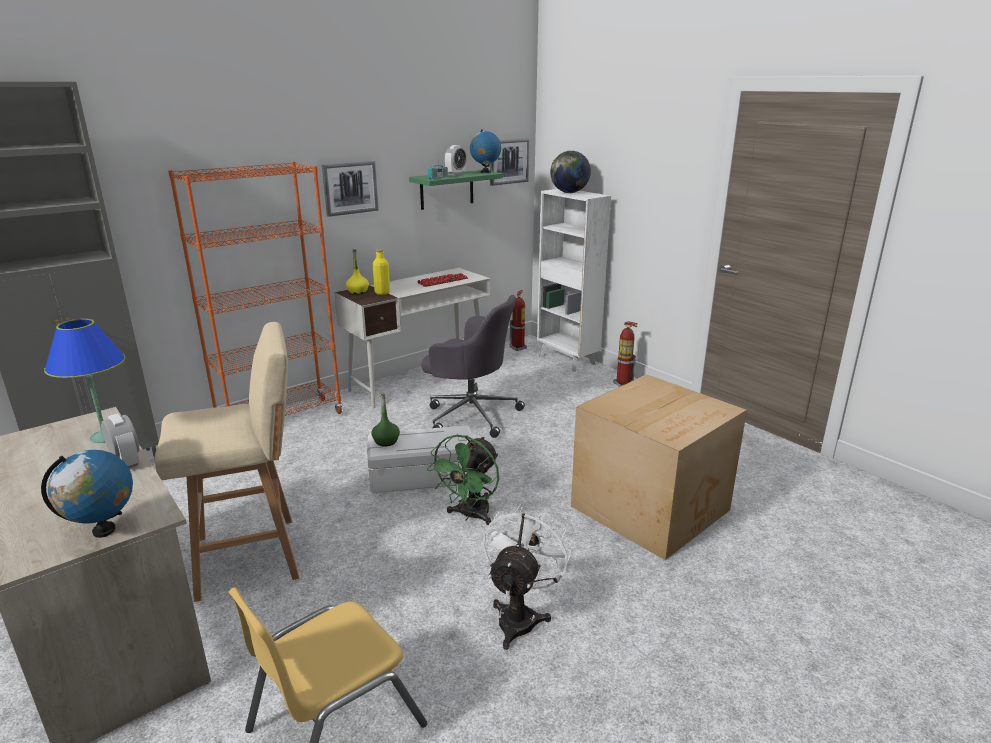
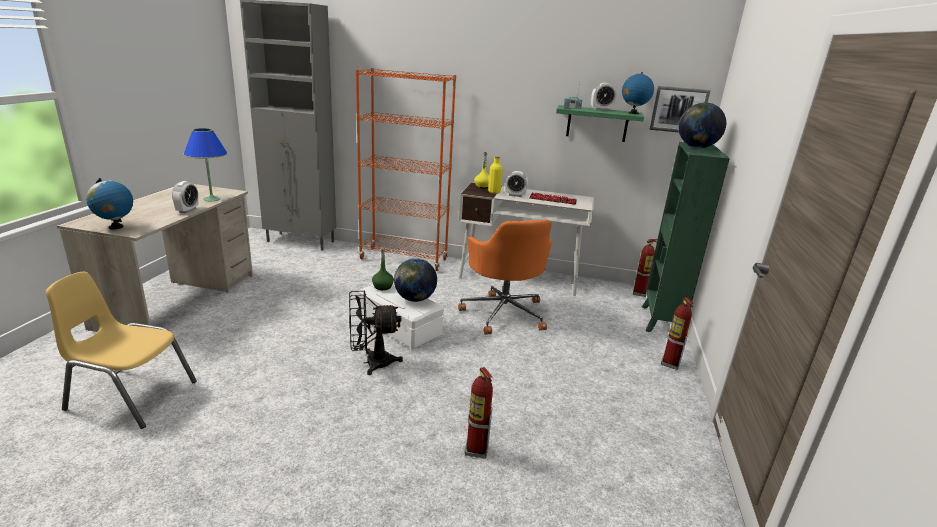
camera: 50 degrees right, 0 degrees up
beige stool [154,322,299,602] -> none
picture [322,161,379,217] -> none
grey office chair [421,295,525,438] -> orange office chair [458,219,552,335]
green fan [427,435,499,525] -> black fan [349,291,403,375]
white fan [483,503,572,650] -> none
white bookcase [537,189,611,372] -> green bookcase [642,142,730,332]
cardboard box [571,374,747,560] -> fire extinguisher [464,367,493,459]
none -> globe [394,258,437,302]
none -> alarm clock [505,171,528,197]

